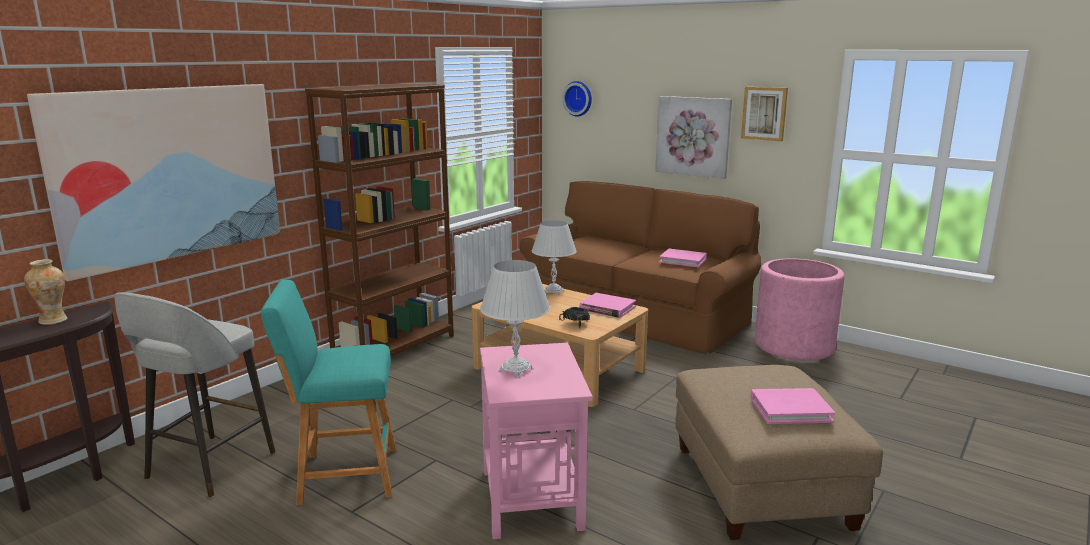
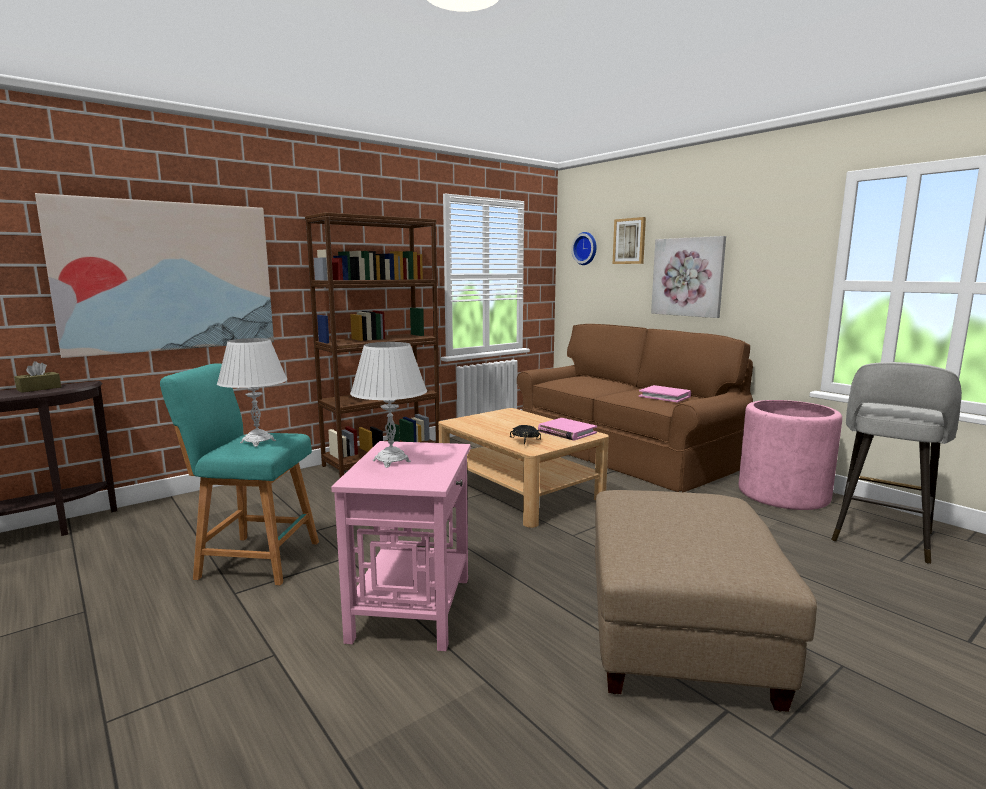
camera: 15 degrees right, 5 degrees down
vase [24,259,67,325] -> brown tissue box [14,361,61,393]
grey stool [114,292,275,497] -> grey stool moved to [831,362,962,564]
white table lamp [531,220,576,295] -> white table lamp moved to [217,338,287,447]
picture [741,87,788,141] -> picture moved to [613,217,646,264]
pink book [750,388,835,424] -> none

